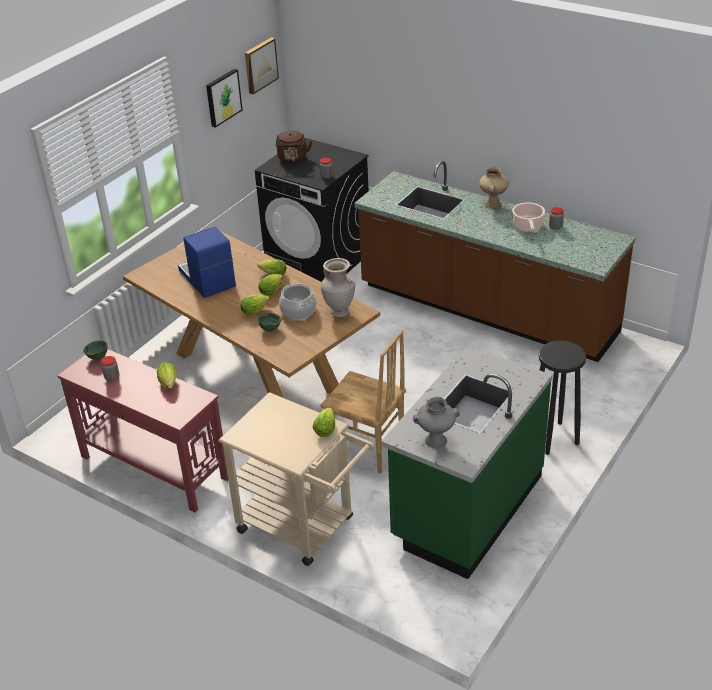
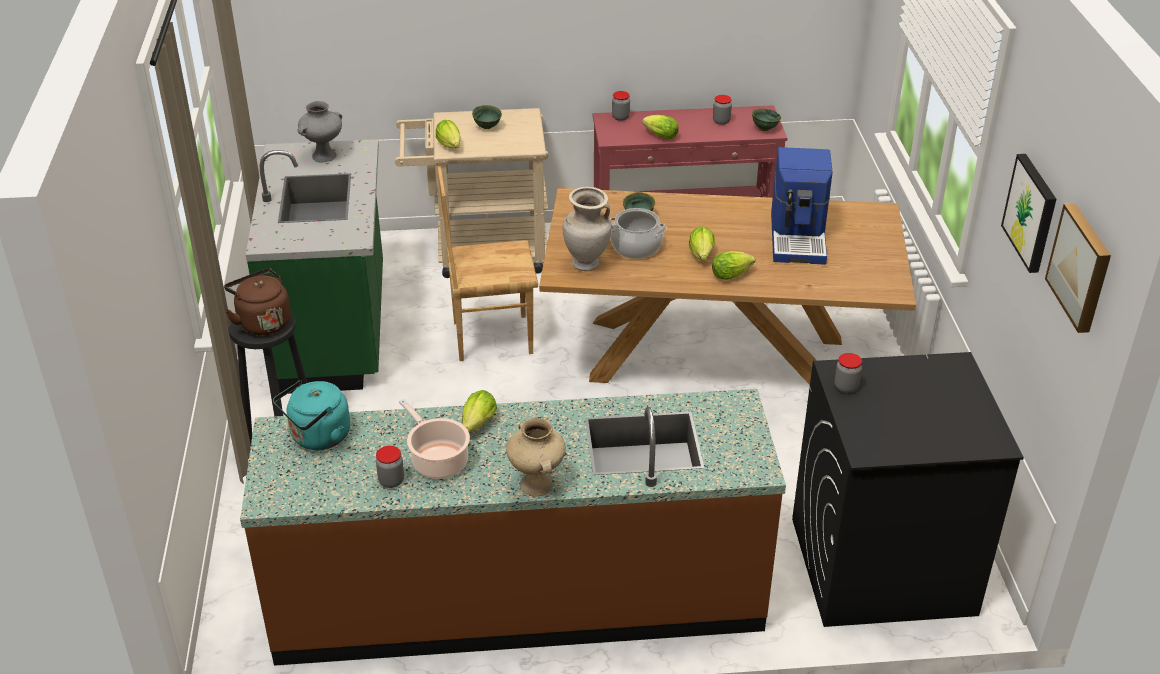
camera: 140 degrees right, 0 degrees up
coffee machine [178,227,236,298] -> coffee machine turned 75 degrees clockwise [771,147,833,265]
lettuce [241,294,270,315] -> lettuce moved to [462,390,497,433]
brown kettle [276,131,312,163] -> brown kettle moved to [224,268,291,335]
none -> turquoise kettle [273,380,350,450]
none -> green bowl [472,105,502,129]
none -> jar [612,91,630,121]

